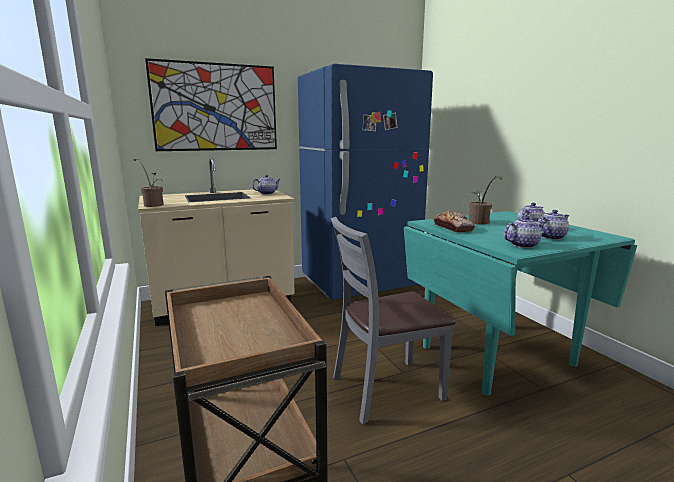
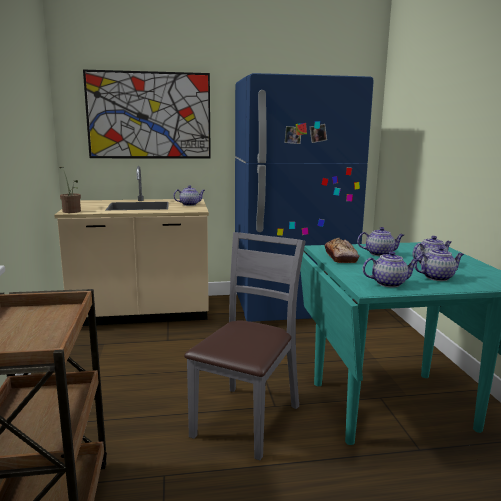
camera: 15 degrees right, 0 degrees up
grey chair [331,217,456,424] -> grey chair turned 120 degrees clockwise [184,232,306,460]
potted plant [469,176,502,225] -> teapot [357,227,404,256]

